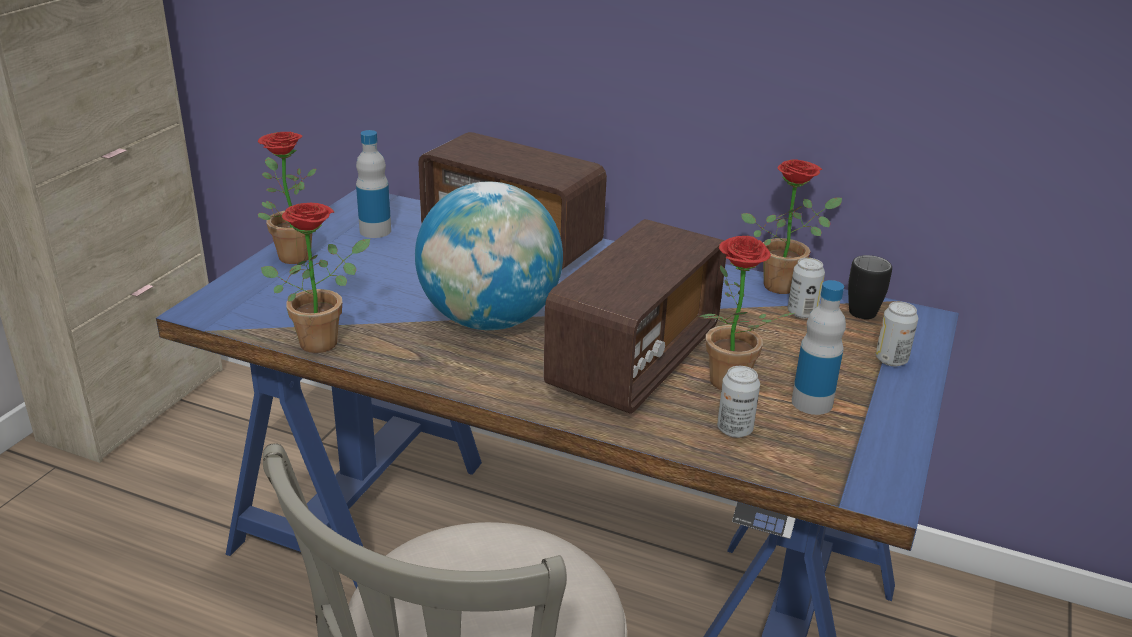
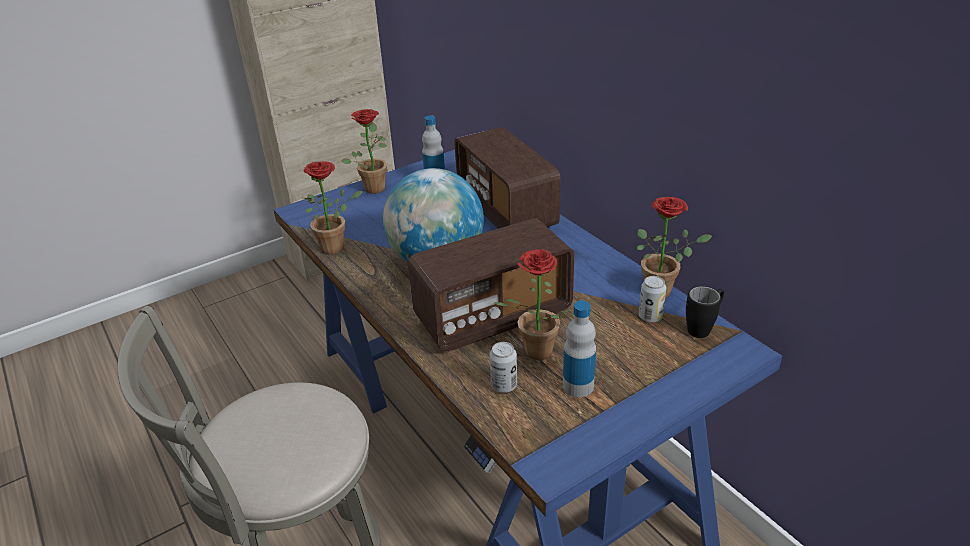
camera: 35 degrees right, 5 degrees up
can [876,301,918,366] -> none

